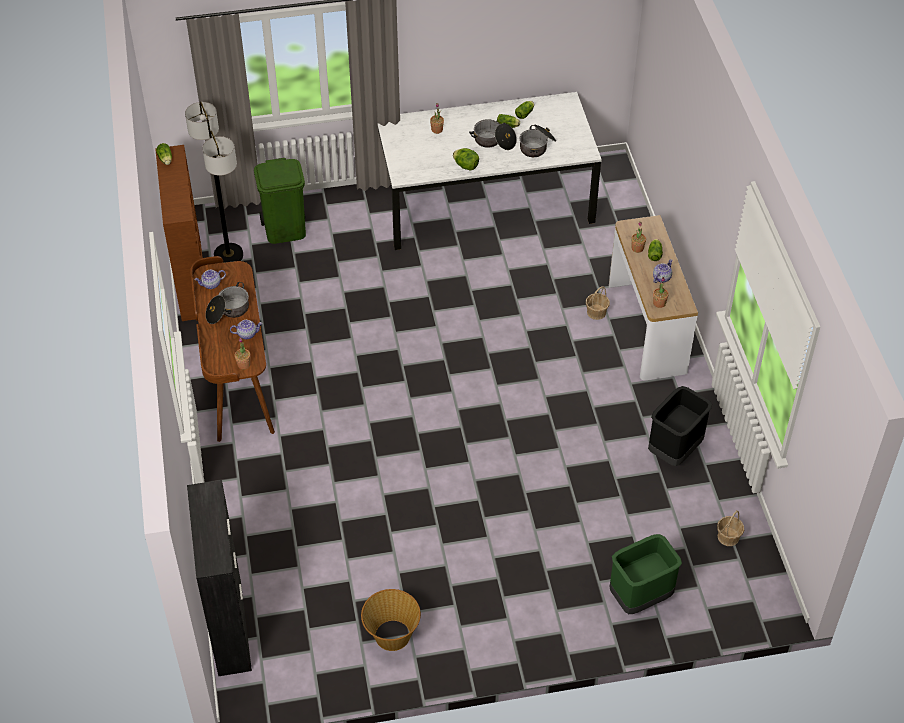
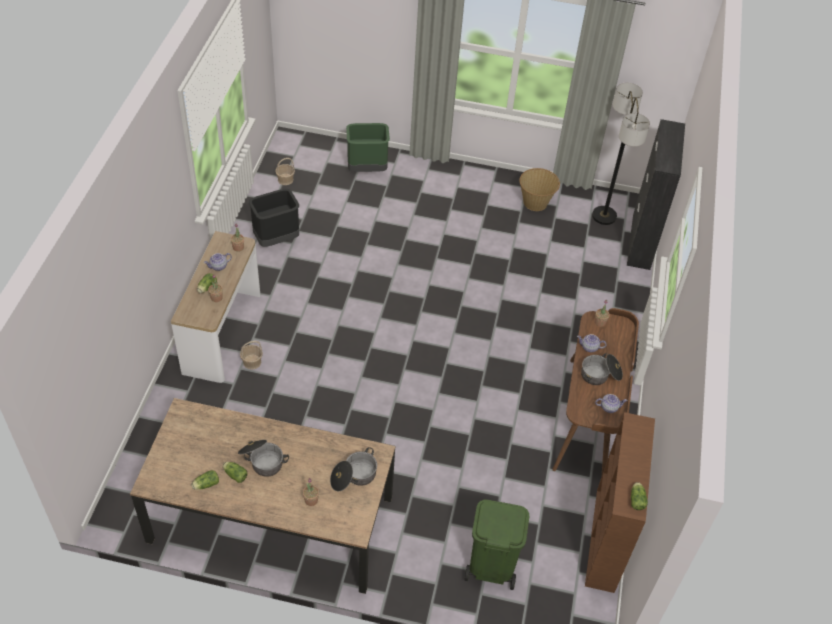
camera: 160 degrees left, 0 degrees up
floor lamp [185,102,243,263] -> floor lamp moved to [592,83,650,225]
white dining table [377,92,602,250] -> brown dining table [130,398,396,594]
lettuce [453,148,479,171] -> none
cooking pot [519,124,556,157] -> cooking pot moved to [330,447,377,491]

